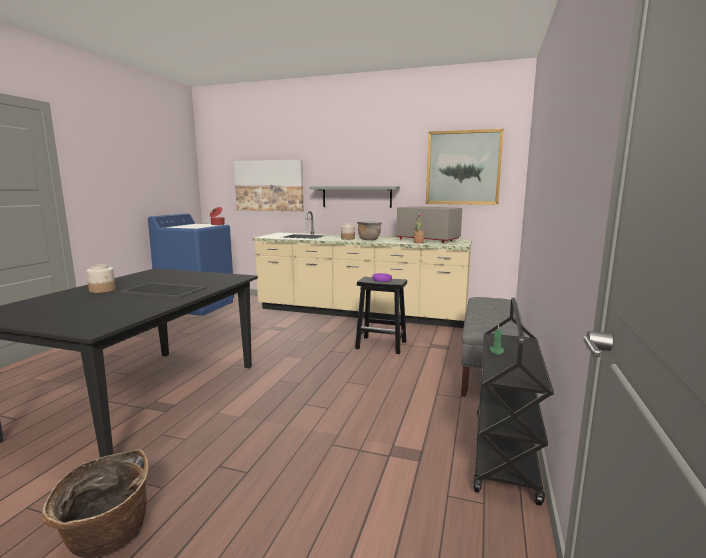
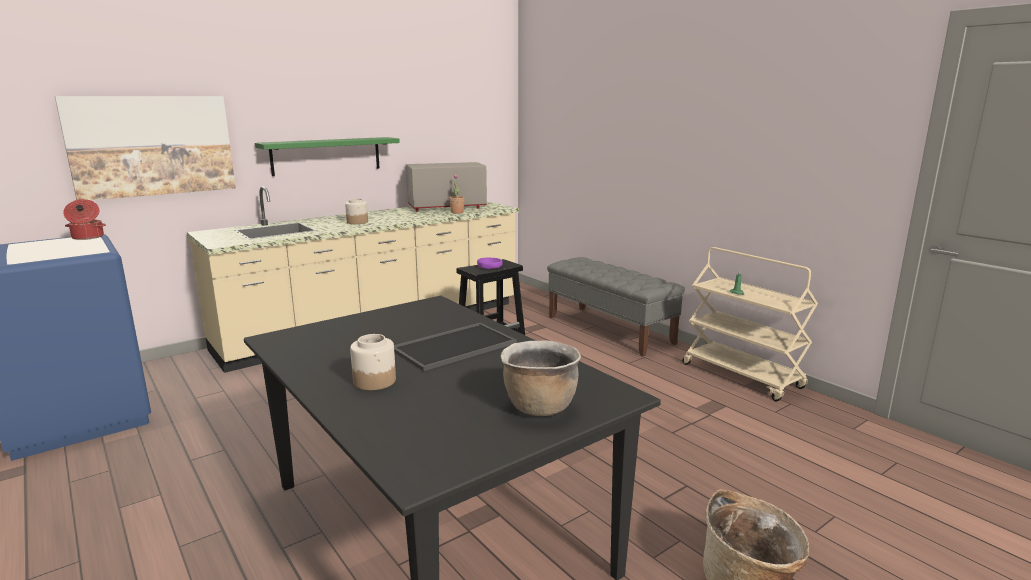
camera: 55 degrees left, 5 degrees up
grey shelf [310,186,400,208] -> green shelf [255,137,400,176]
brown cooking pot [357,221,381,240] -> brown cooking pot moved to [501,340,581,416]
picture [426,129,504,205] -> none
black cart [473,298,554,506] -> beige cart [682,247,818,401]

